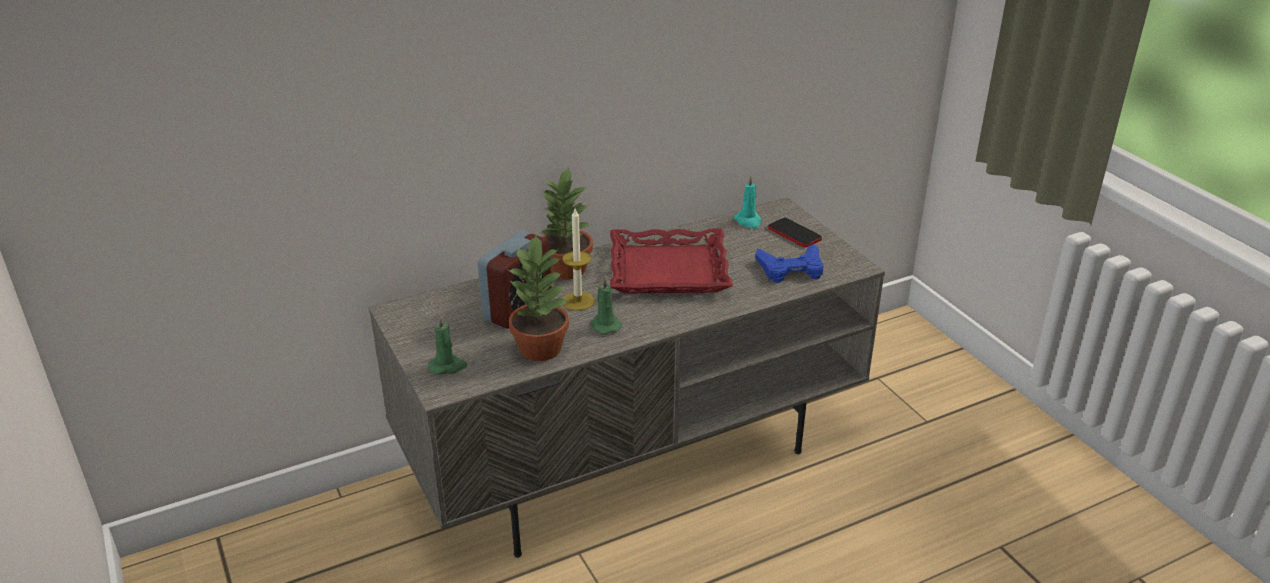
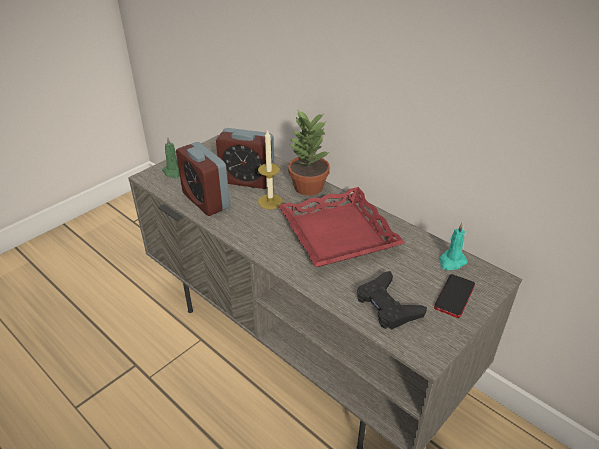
camera: 70 degrees right, 5 degrees up
potted plant [508,235,569,361] -> alarm clock [176,142,230,216]
green candle [590,277,622,334] -> none
blue game controller [755,244,824,283] -> black game controller [357,271,427,330]

